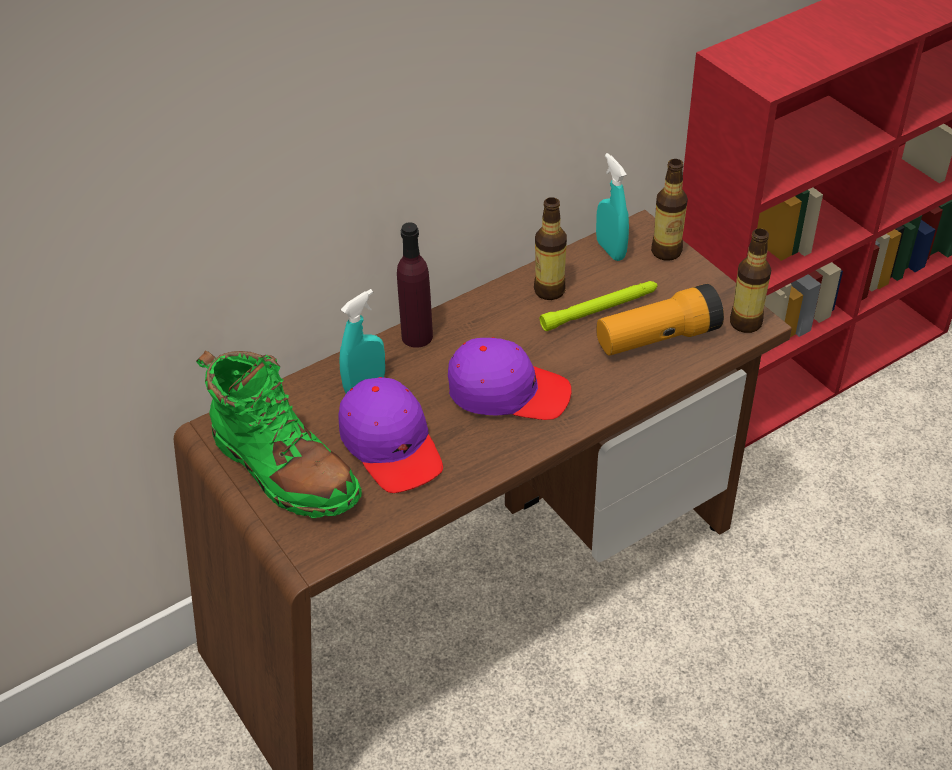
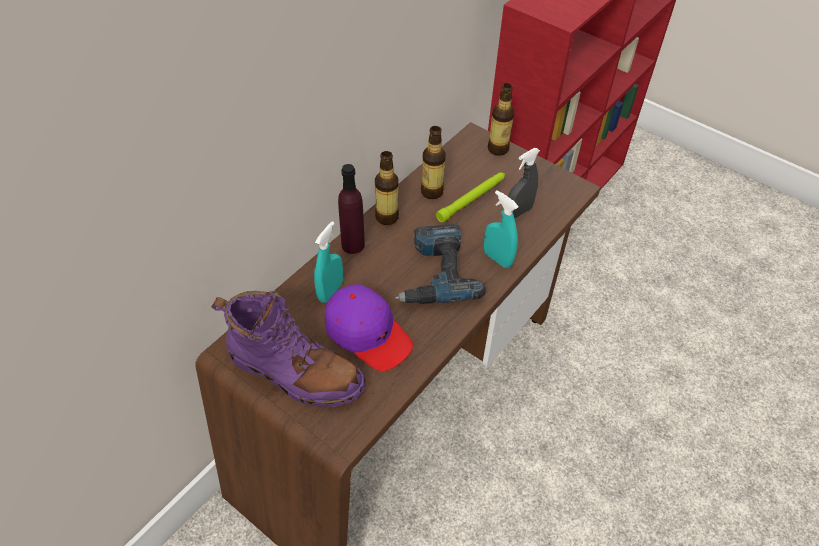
camera: 20 degrees left, 5 degrees up
green boot [196,351,362,518] -> purple boot [212,291,366,407]
purple cap [448,337,572,420] -> power drill [395,224,486,304]
turquoise spray bottle [596,153,629,261] -> turquoise spray bottle moved to [484,190,519,268]
flashlight [597,284,724,356] -> grey spray bottle [508,148,540,219]
bottle [730,228,771,333] -> bottle moved to [375,151,399,225]

